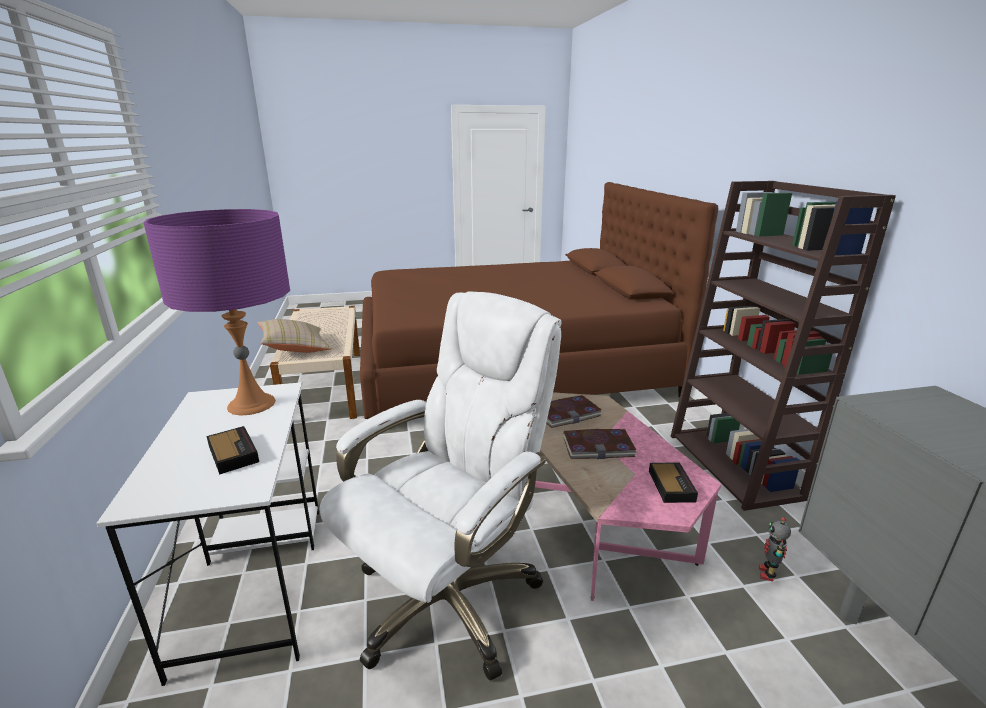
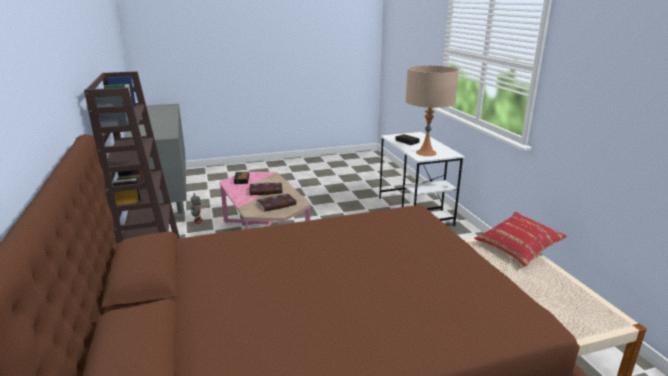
camera: 175 degrees right, 0 degrees up
purple table lamp [143,209,290,416] -> beige table lamp [406,65,459,156]
beige pillow [258,319,332,353] -> red pillow [474,212,567,267]
white office chair [320,291,561,681] -> none

